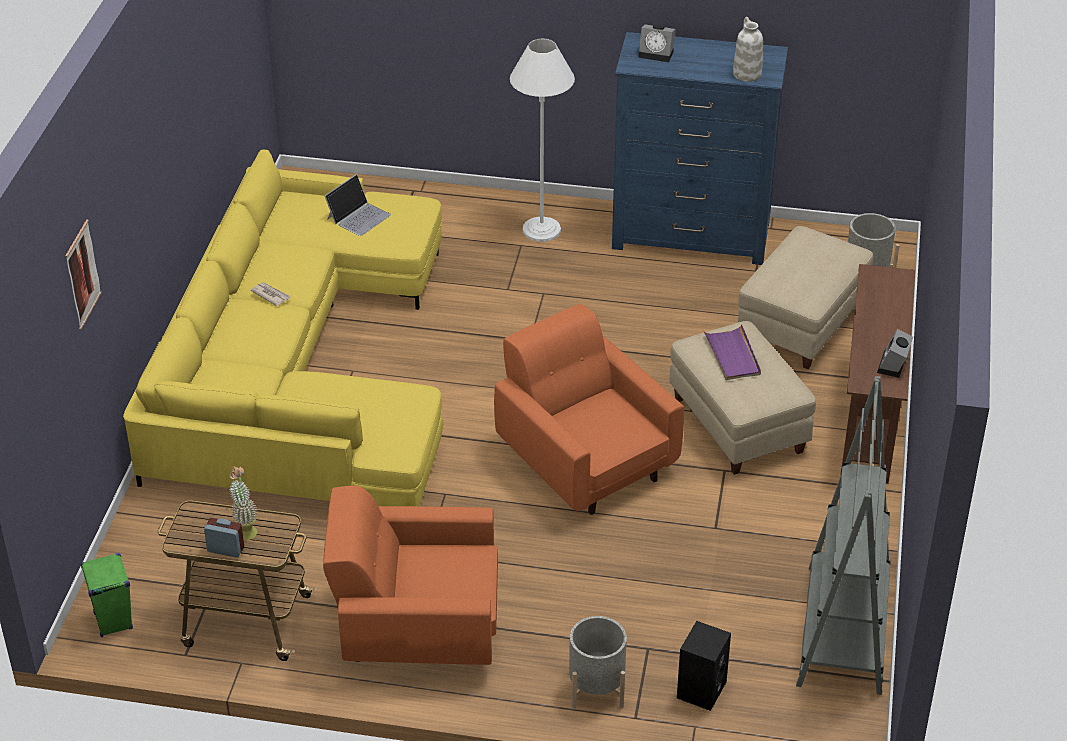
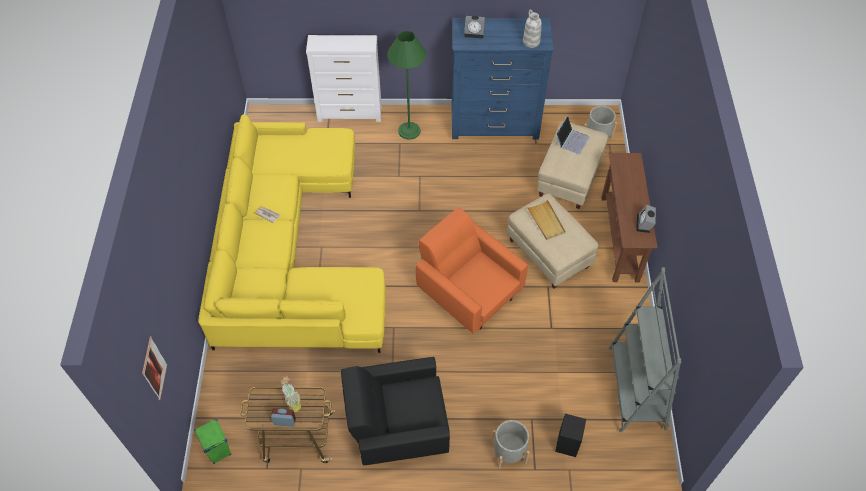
camera: 10 degrees left, 15 degrees up
picture [65,220,102,330] -> picture moved to [142,336,167,400]
orange armchair [323,486,498,665] -> black armchair [341,357,450,466]
laptop [325,174,391,236] -> laptop moved to [555,115,589,155]
white floor lamp [510,38,575,242] -> green floor lamp [387,31,427,140]
purple tray [703,324,761,380] -> beige tray [527,199,566,240]
none -> white dresser [306,35,382,122]

